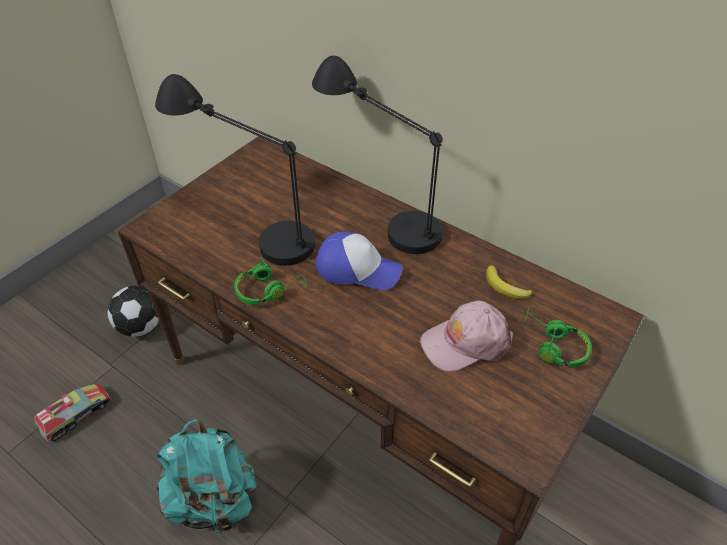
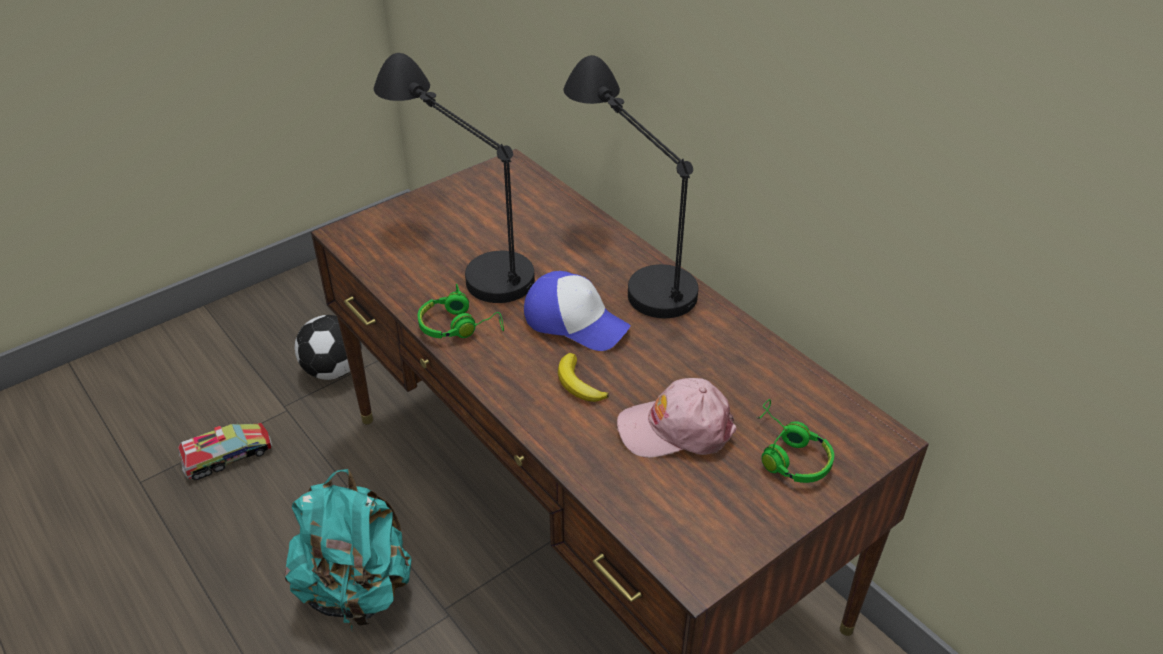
camera: 15 degrees right, 5 degrees down
banana [486,265,532,299] -> banana moved to [558,353,609,402]

